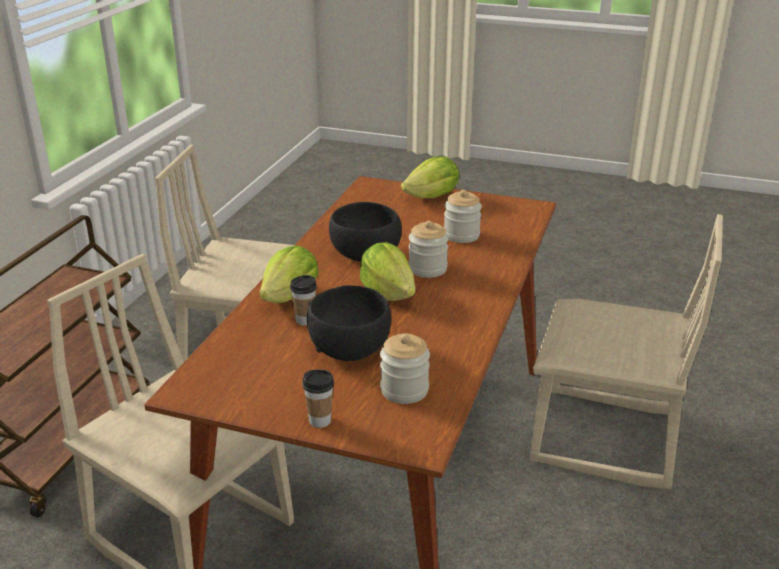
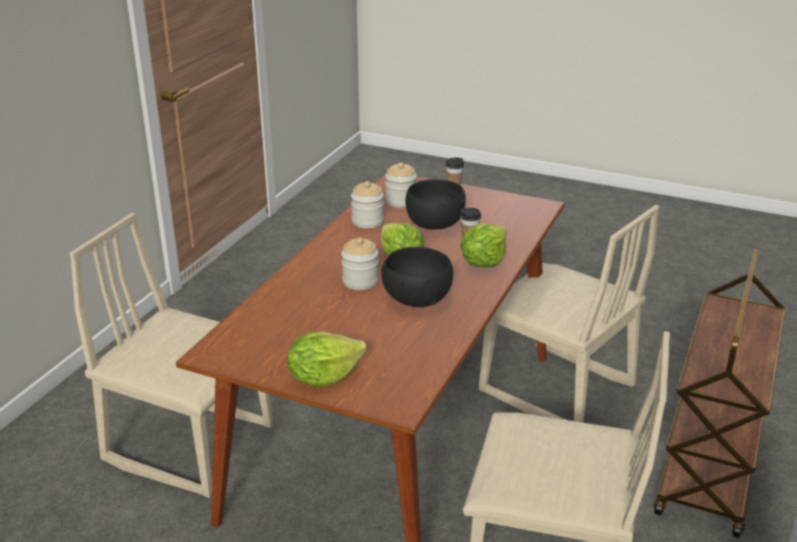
camera: 175 degrees left, 0 degrees up
jar [444,190,482,243] -> jar moved to [351,181,384,228]

